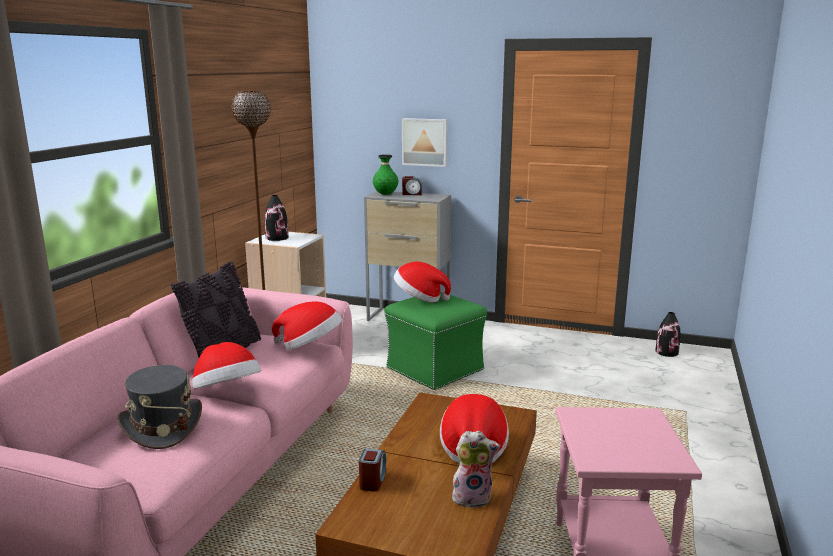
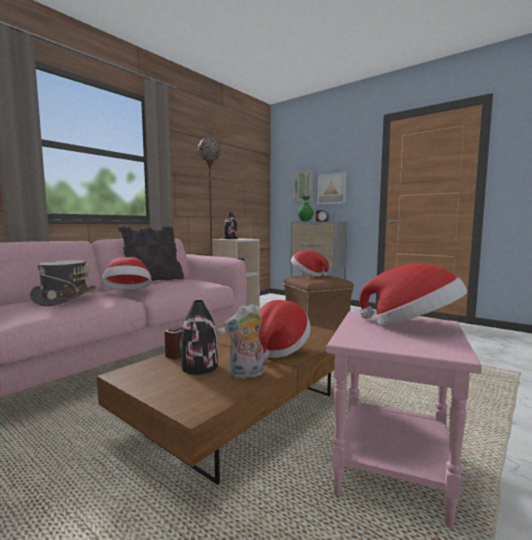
camera: 20 degrees right, 10 degrees down
hat [272,301,342,350] -> hat moved to [359,263,467,325]
green ottoman [384,292,487,390] -> brown ottoman [283,275,354,331]
plush toy [452,431,500,508] -> plush toy turned 135 degrees clockwise [224,304,264,379]
black vase [656,312,681,357] -> black vase moved to [181,300,218,375]
none -> picture [294,170,313,203]

